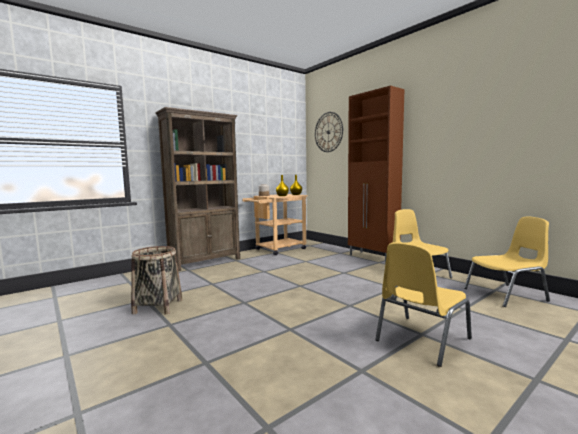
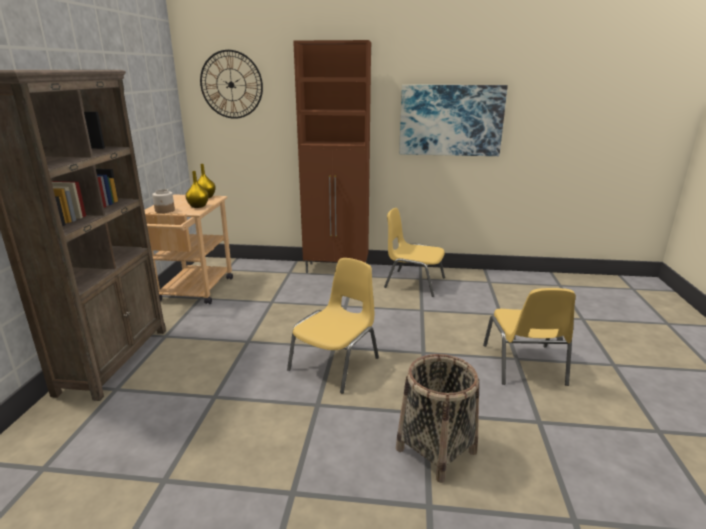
camera: 45 degrees left, 15 degrees up
basket [131,246,182,314] -> basket moved to [396,354,479,483]
yellow chair [464,217,550,307] -> yellow chair moved to [287,258,379,394]
none -> picture [399,85,508,156]

